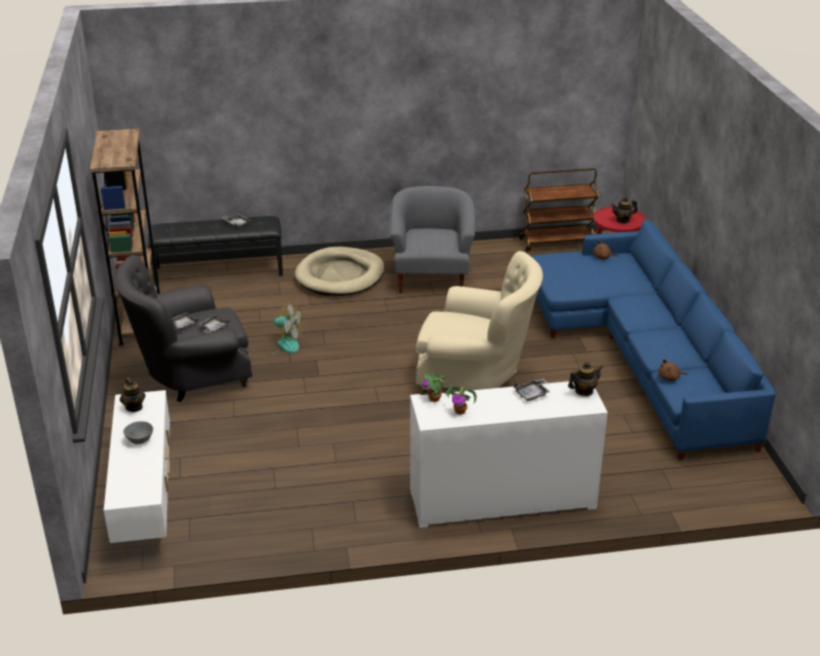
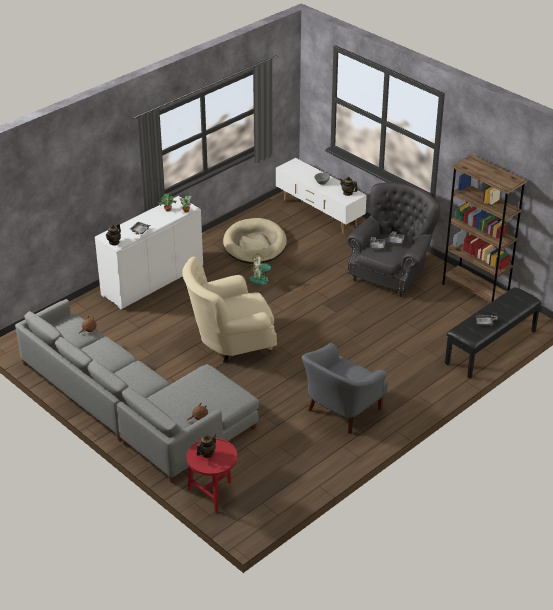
camera: 145 degrees right, 5 degrees up
fan [262,302,304,355] -> fan moved to [249,254,278,285]
beige dog bed [295,247,385,296] -> beige dog bed moved to [223,218,287,264]
grey armchair [390,186,475,293] -> grey armchair turned 75 degrees clockwise [302,343,388,434]
brown cart [519,168,599,252] -> none
blue sofa [531,220,776,460] -> grey sofa [15,299,259,483]

